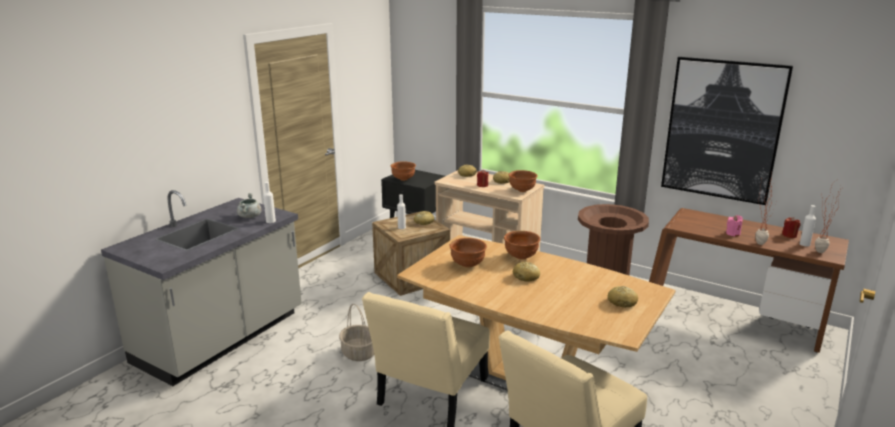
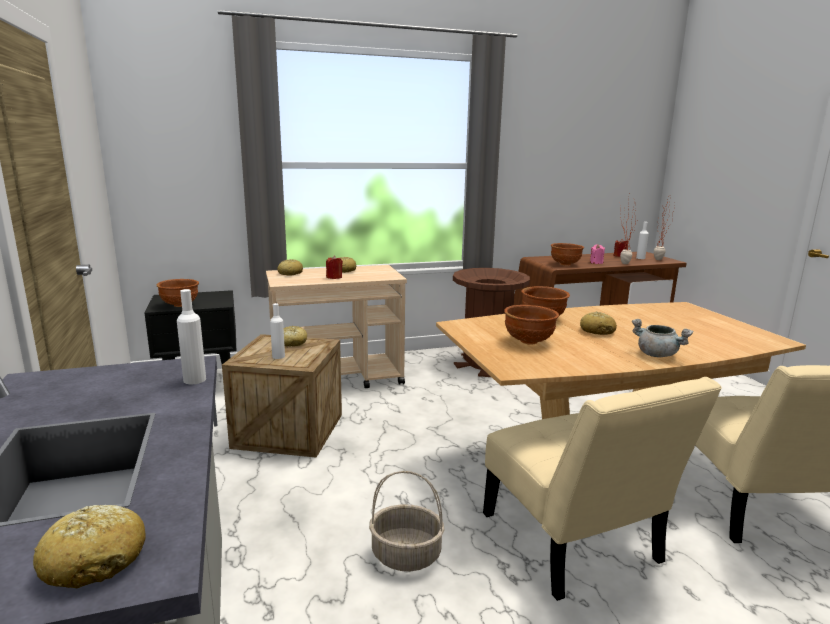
camera: 50 degrees left, 5 degrees down
grey cooking pot [237,193,262,218] -> grey cooking pot moved to [632,319,693,357]
brown bowl [509,170,538,192] -> brown bowl moved to [551,243,584,266]
bread [608,286,638,308] -> bread moved to [33,505,146,588]
picture [661,57,793,205] -> none

